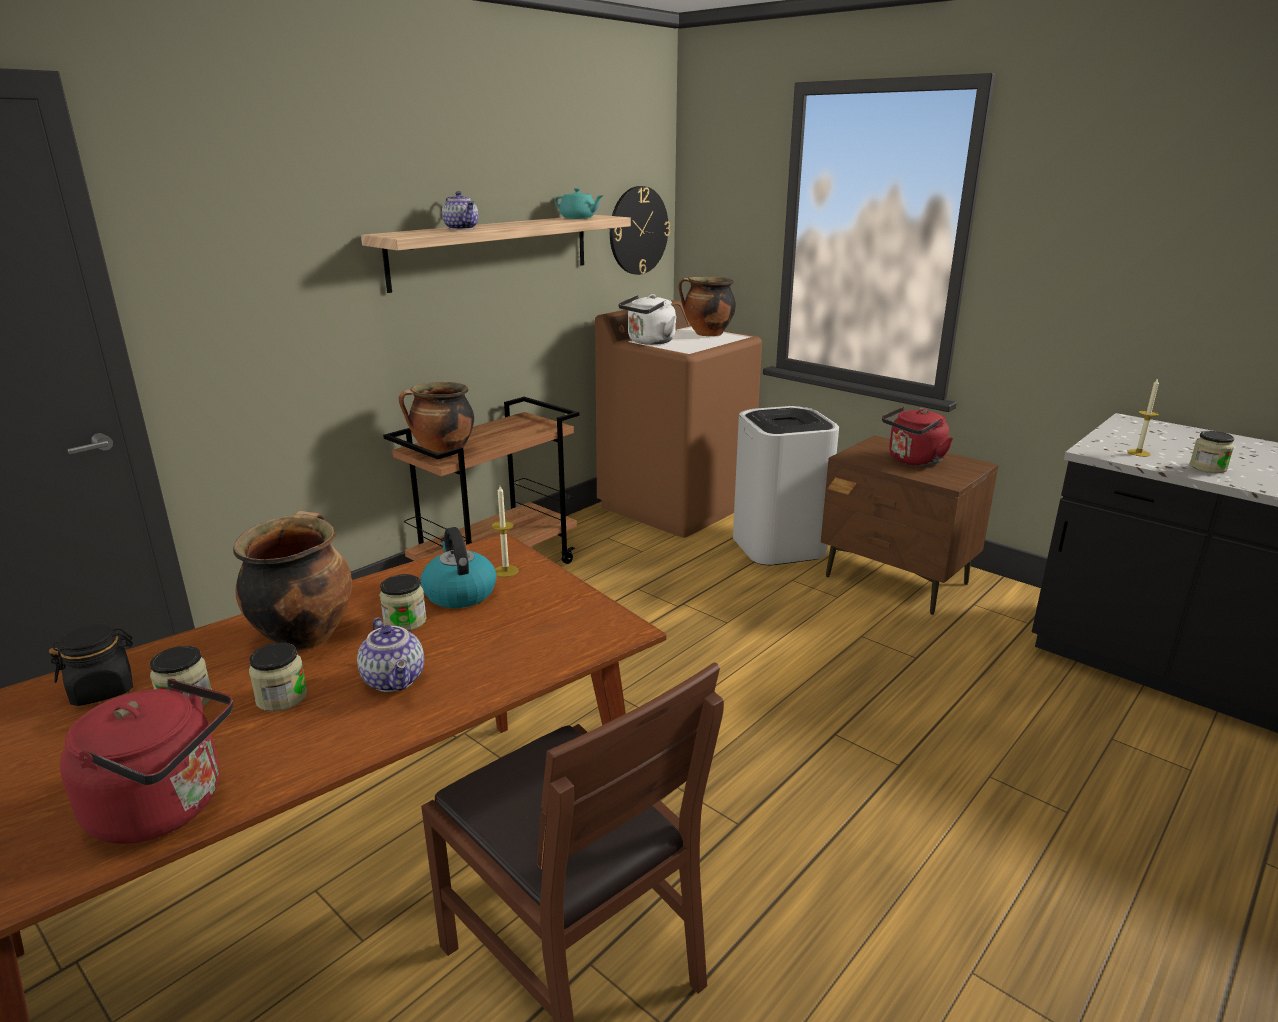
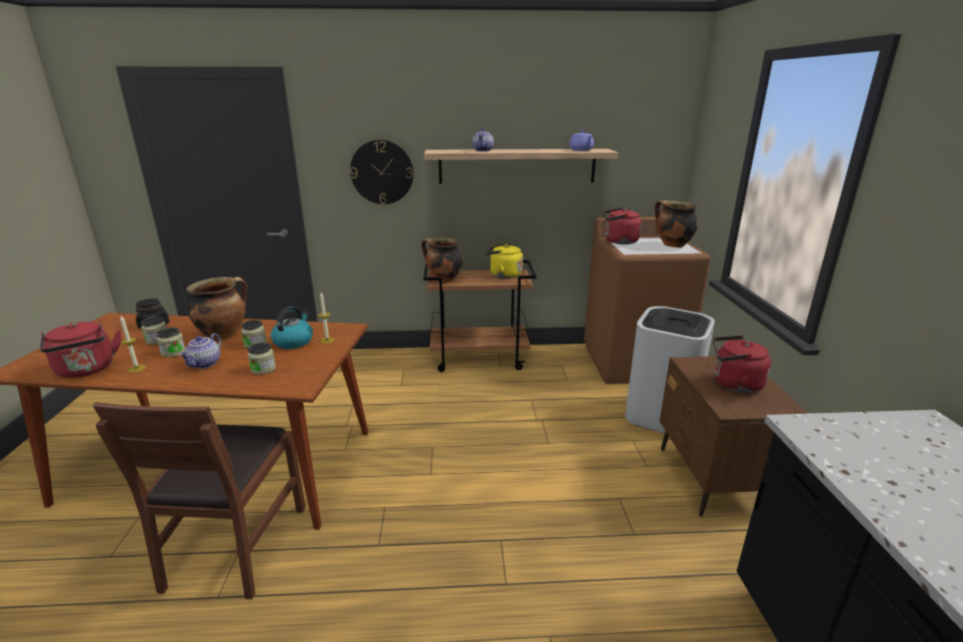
camera: 45 degrees right, 0 degrees up
turquoise teapot [554,188,604,219] -> purple teapot [569,130,594,151]
wall clock [610,186,670,275] -> wall clock moved to [350,140,413,204]
white kettle [618,294,677,345] -> red kettle [603,208,642,245]
candle [1127,378,1159,457] -> candle moved to [120,316,146,373]
jar [1190,431,1234,473] -> jar moved to [248,343,276,375]
none -> yellow kettle [485,243,523,278]

